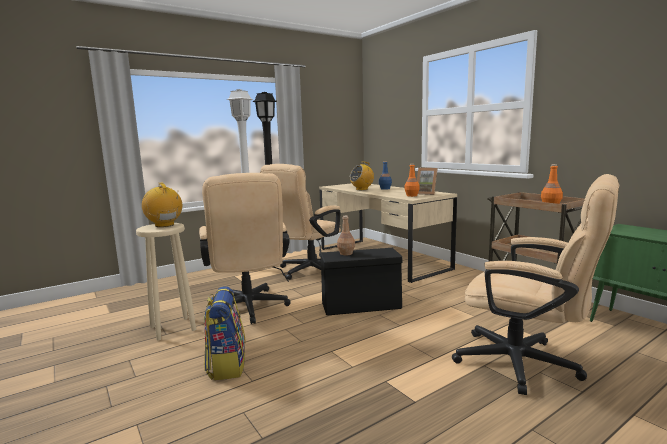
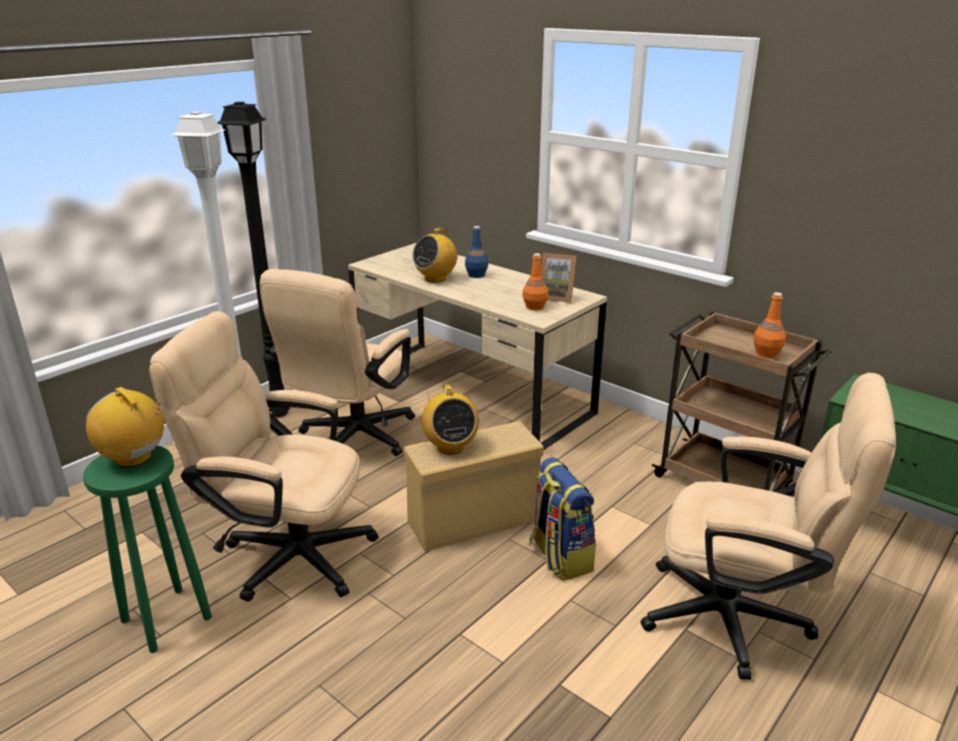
camera: 15 degrees left, 15 degrees up
beige stool [136,223,196,340] -> green stool [83,446,212,653]
beige office chair [199,173,291,324] -> beige office chair turned 135 degrees clockwise [149,311,379,602]
backpack [204,286,246,380] -> backpack moved to [529,457,596,581]
black storage box [320,248,403,316] -> beige storage box [404,421,544,551]
brown bottle [337,216,355,255] -> radio [421,384,479,455]

